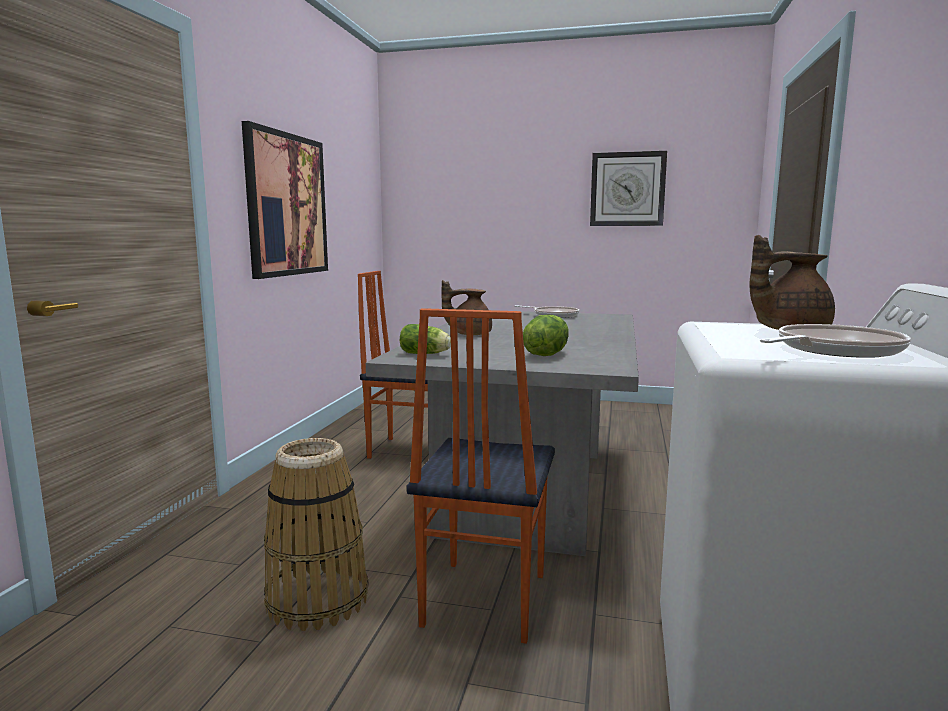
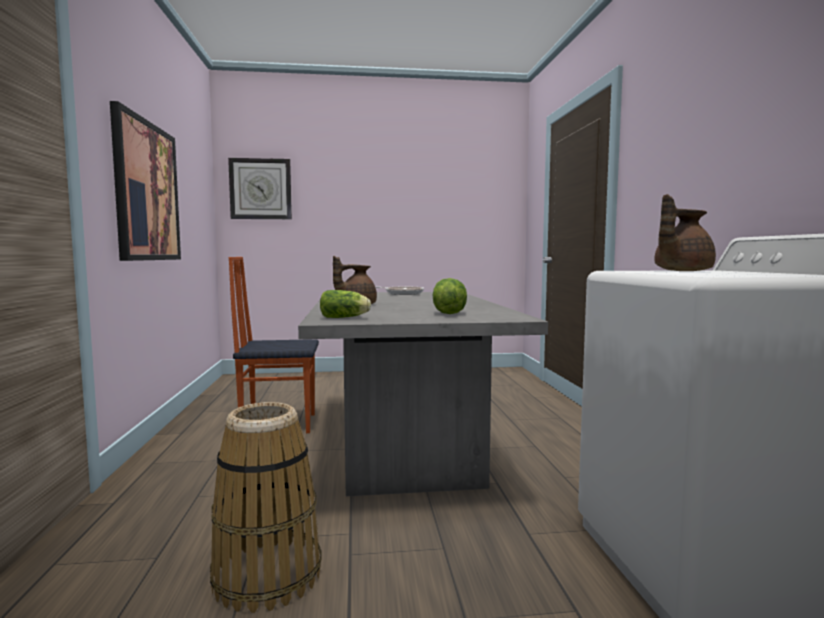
camera: 20 degrees left, 5 degrees down
chair [407,308,555,644] -> none
wall clock [590,151,667,226] -> wall clock moved to [228,158,292,219]
frying pan [760,324,911,358] -> none

